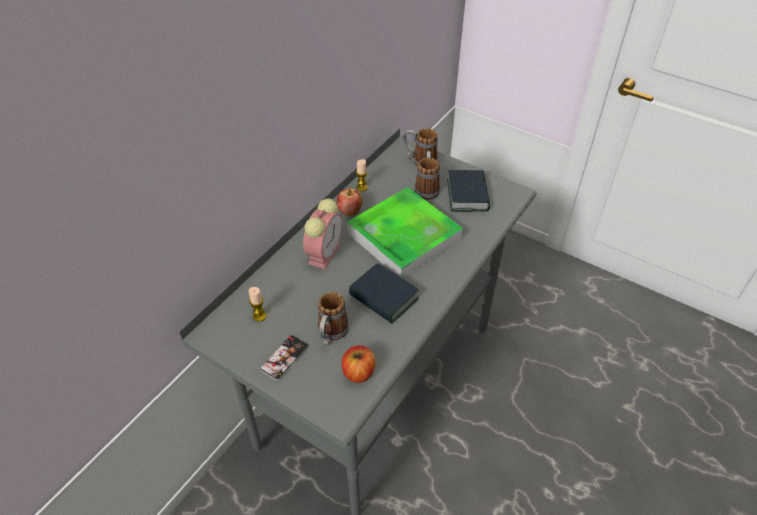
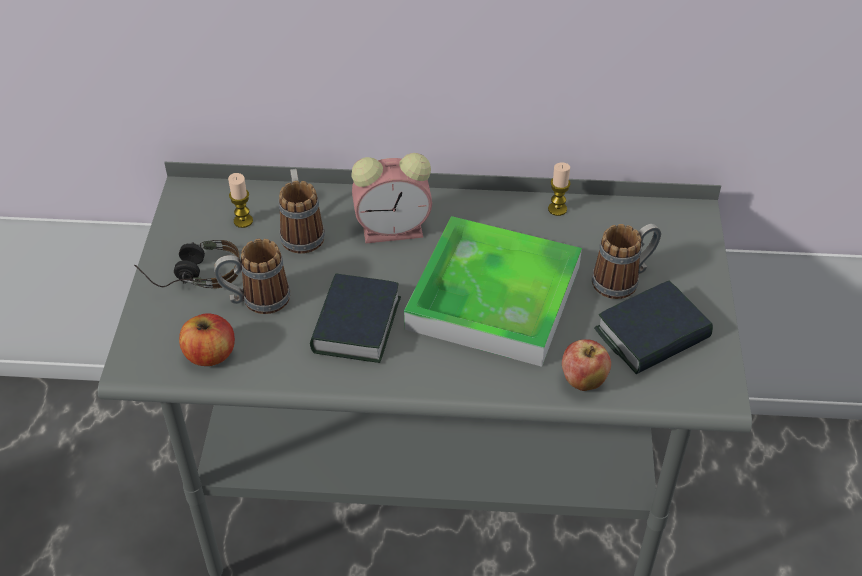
camera: 60 degrees right, 0 degrees up
phone [260,335,309,381] -> headphones [134,240,240,289]
apple [337,188,363,216] -> apple moved to [562,339,611,391]
mug [403,128,438,167] -> mug moved to [279,169,325,254]

